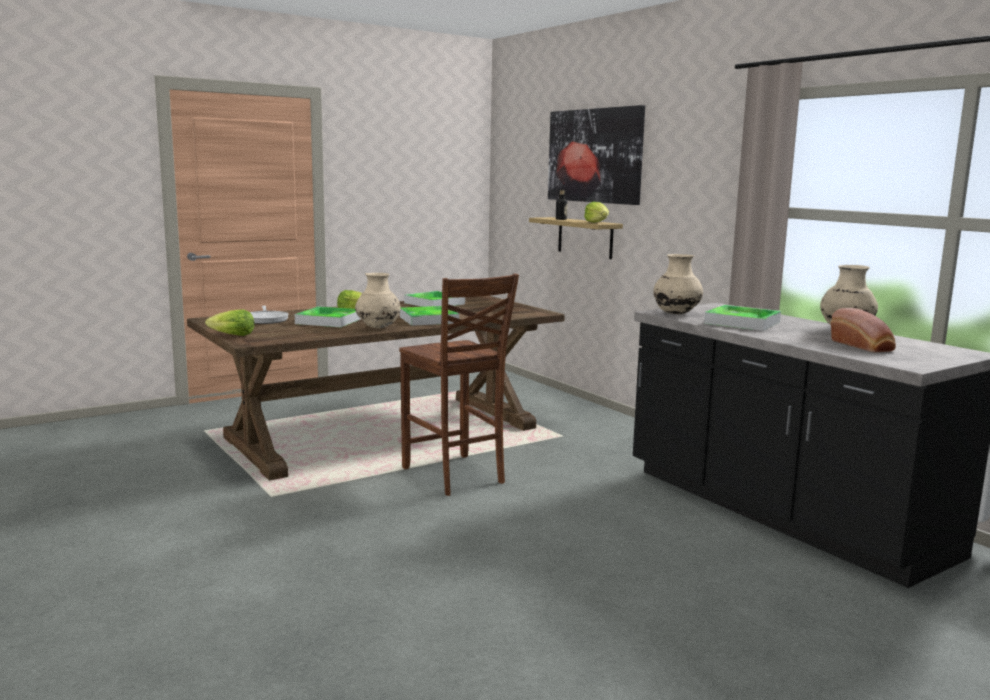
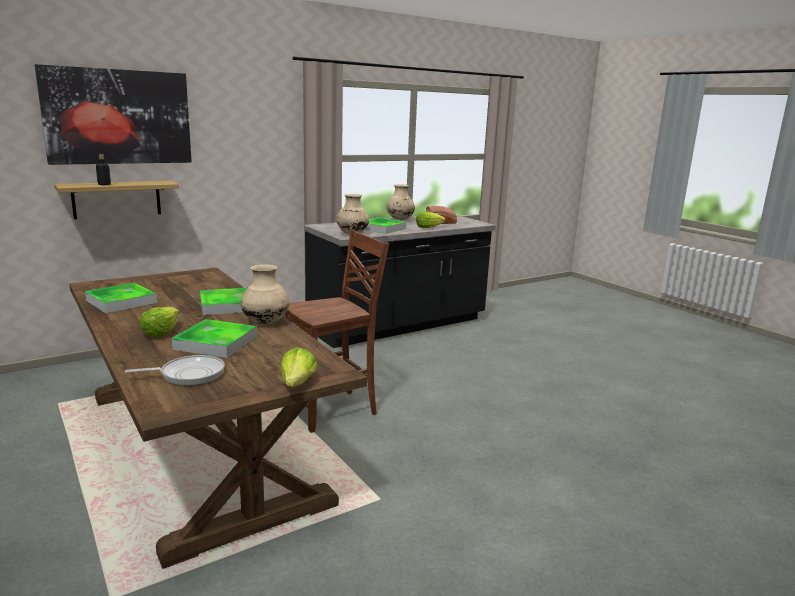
camera: 90 degrees left, 5 degrees up
lettuce [584,201,609,223] -> lettuce moved to [416,211,445,228]

